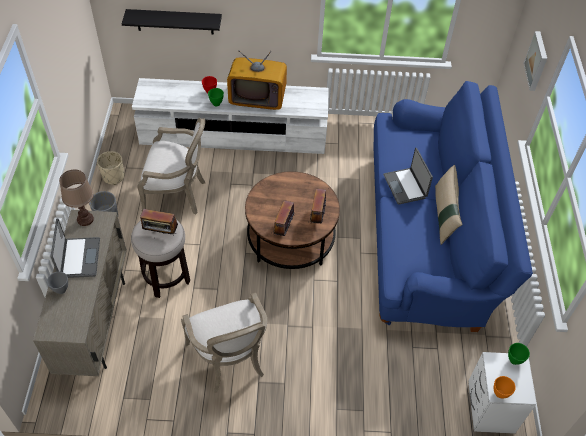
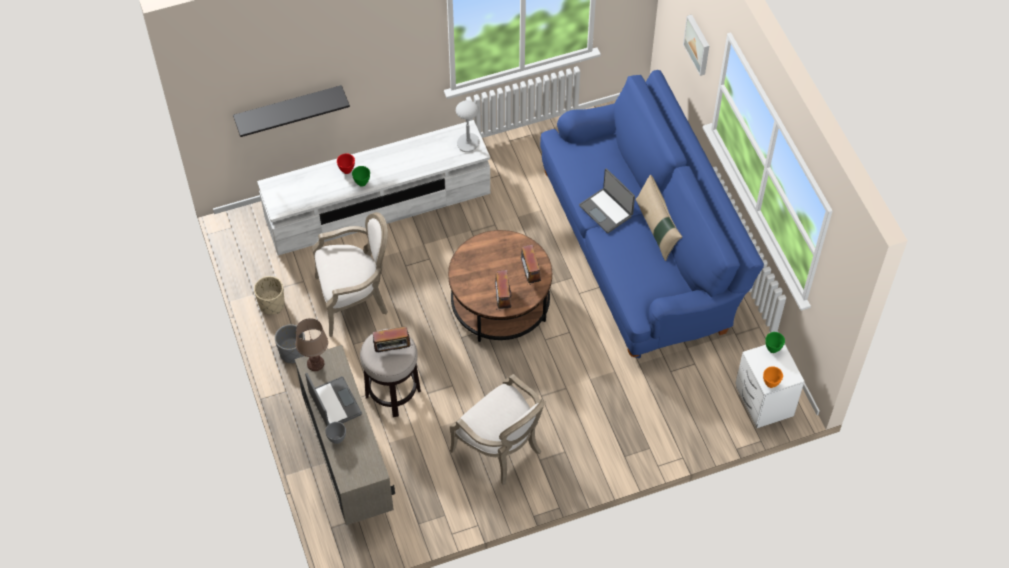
camera: 20 degrees left, 5 degrees up
television [227,50,287,110] -> none
none -> grey table lamp [456,100,479,152]

